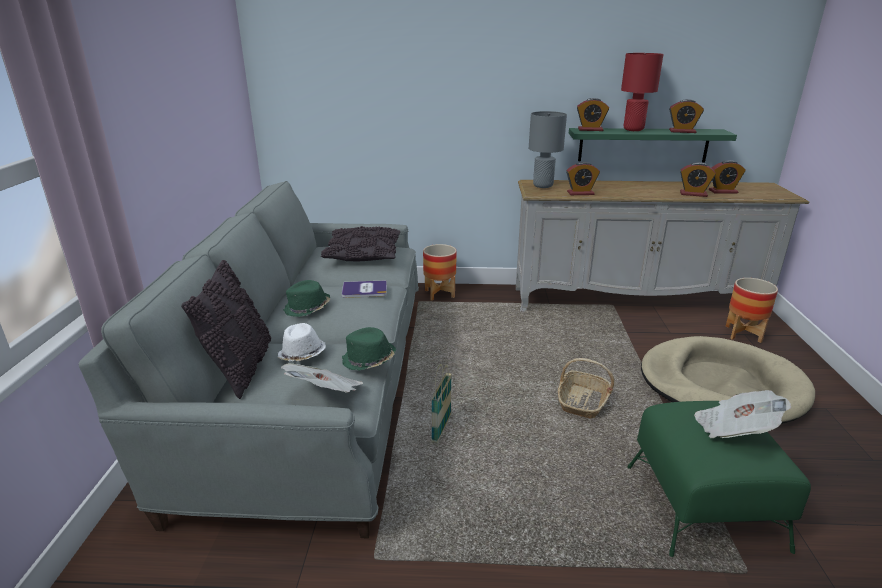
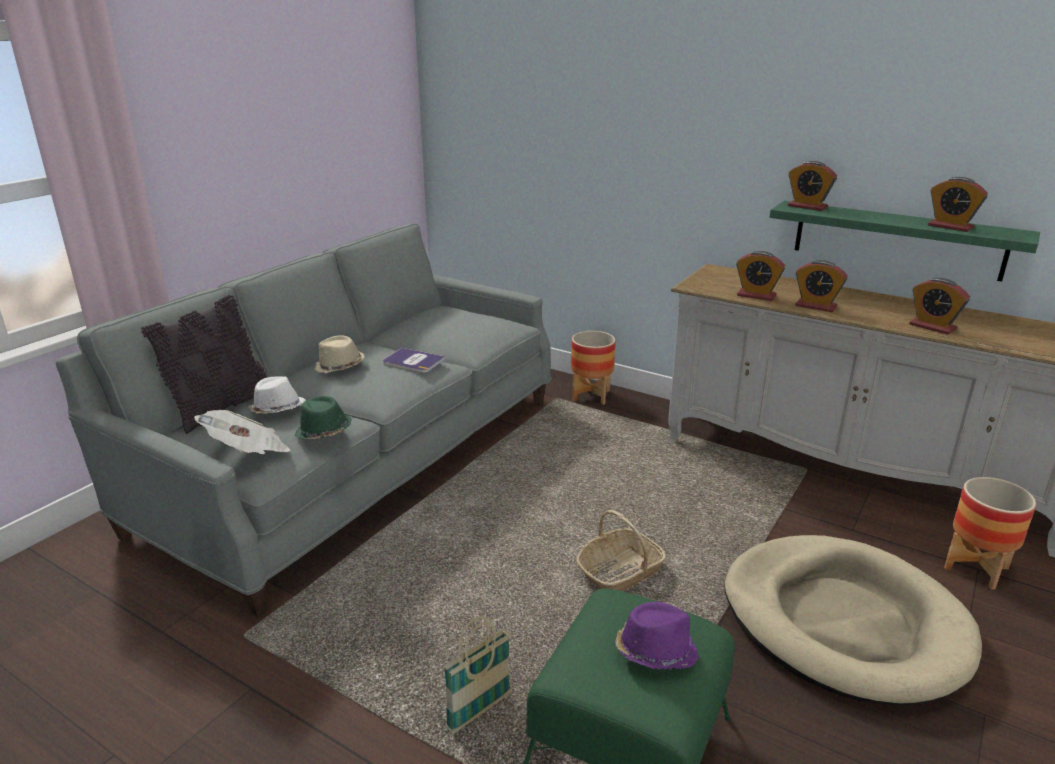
camera: 30 degrees right, 0 degrees up
green hat [283,280,330,317] -> beige hat [315,335,365,373]
black pillow [321,226,400,261] -> none
basket [431,364,452,443] -> basket moved to [444,616,511,734]
grey table lamp [529,111,567,188] -> none
red table lamp [621,53,663,131] -> none
newspaper [694,390,791,438] -> purple hat [616,602,699,670]
alarm clock [709,160,746,193] -> alarm clock moved to [796,260,848,312]

